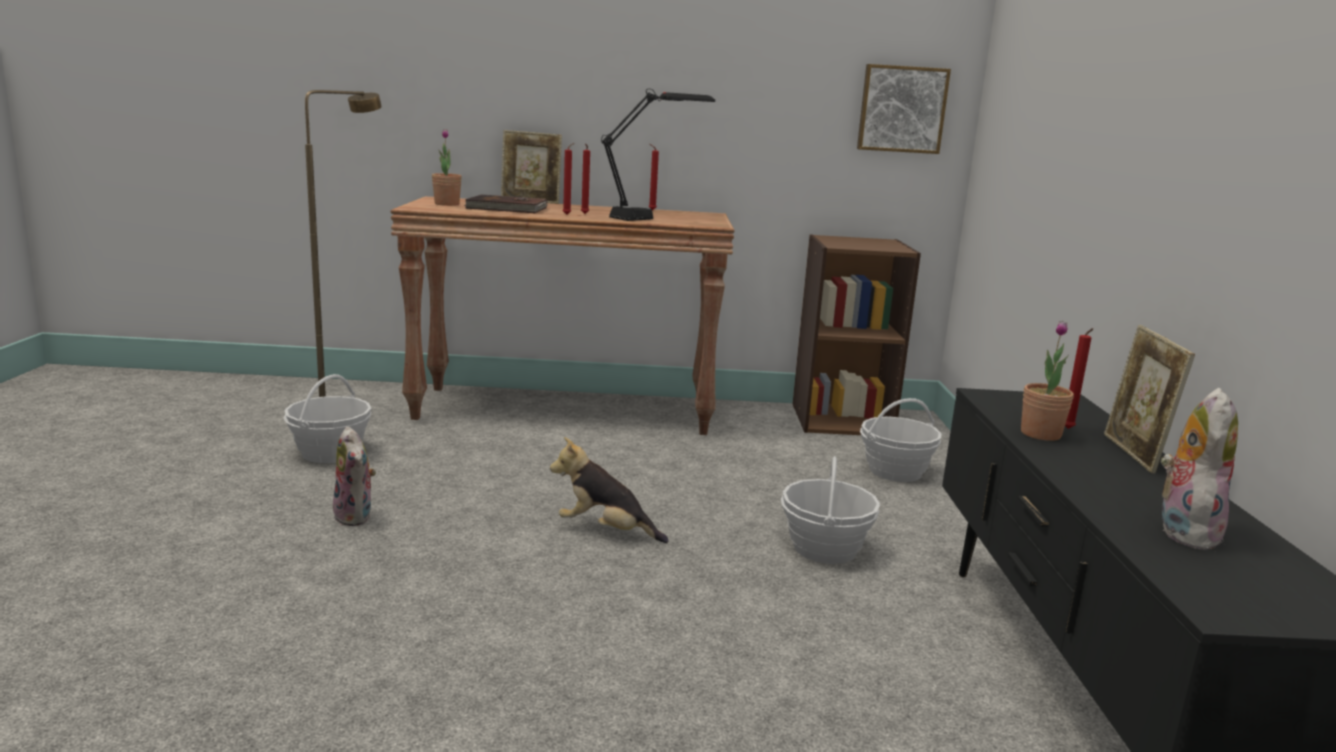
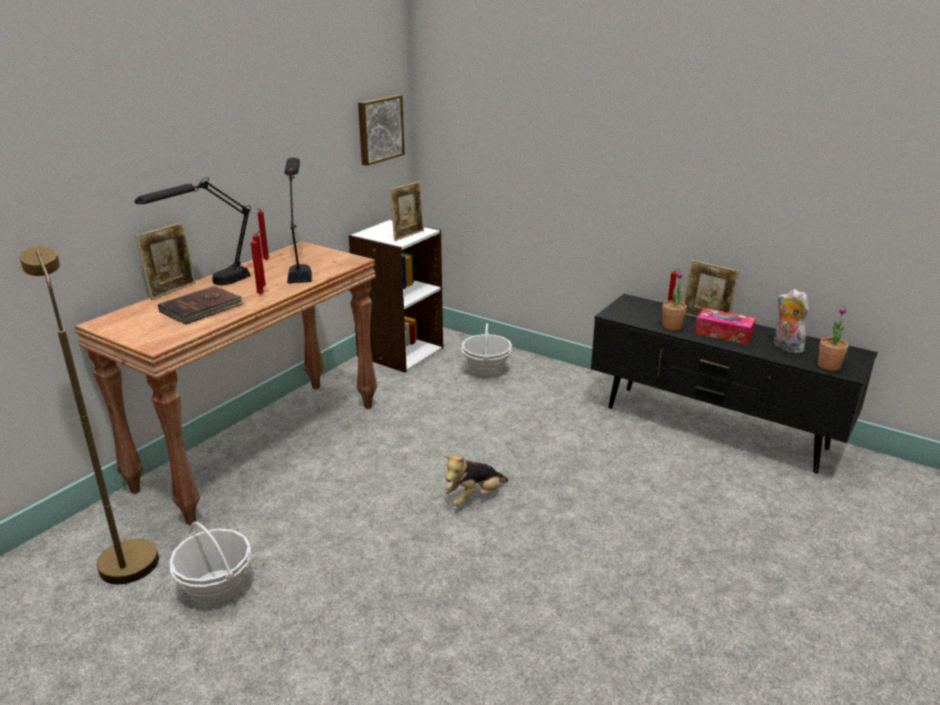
camera: 55 degrees left, 10 degrees up
plush toy [333,426,376,526] -> none
potted plant [432,129,462,206] -> potted plant moved to [818,306,849,371]
basket [781,456,880,564] -> none
brown bookcase [793,234,921,435] -> white bookcase [348,219,443,373]
none -> black table lamp [135,178,251,285]
none -> picture frame [389,181,424,241]
none -> tissue box [694,308,756,345]

